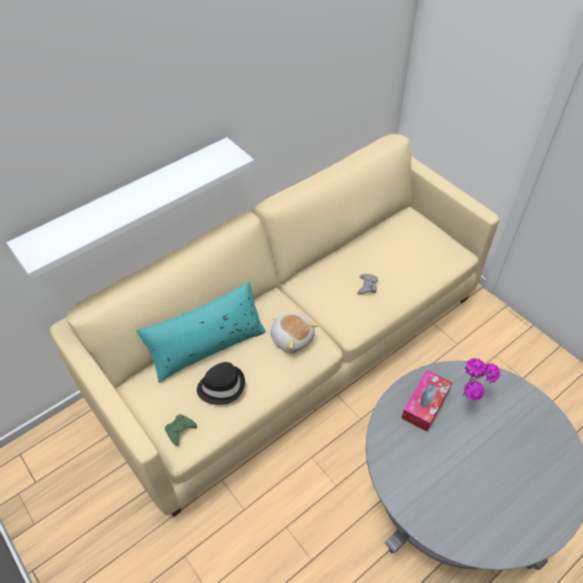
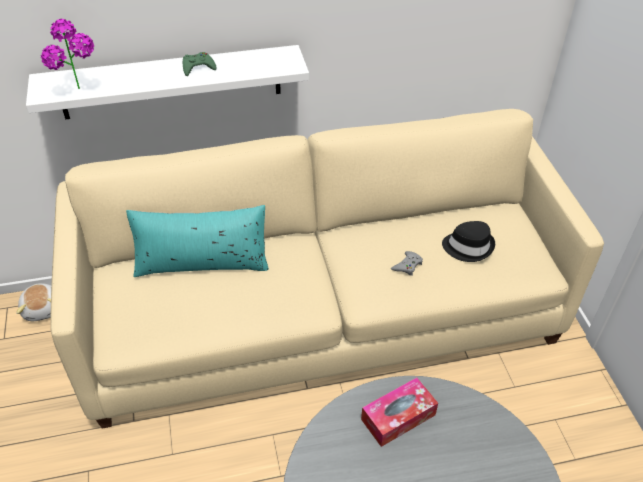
camera: 25 degrees right, 5 degrees down
green game controller [165,414,197,446] -> green game controller moved to [183,52,217,76]
black hat [197,362,245,405] -> black hat moved to [442,221,495,262]
plush toy [270,313,320,354] -> plush toy moved to [16,283,51,321]
potted plant [463,358,500,401] -> potted plant moved to [41,19,94,89]

